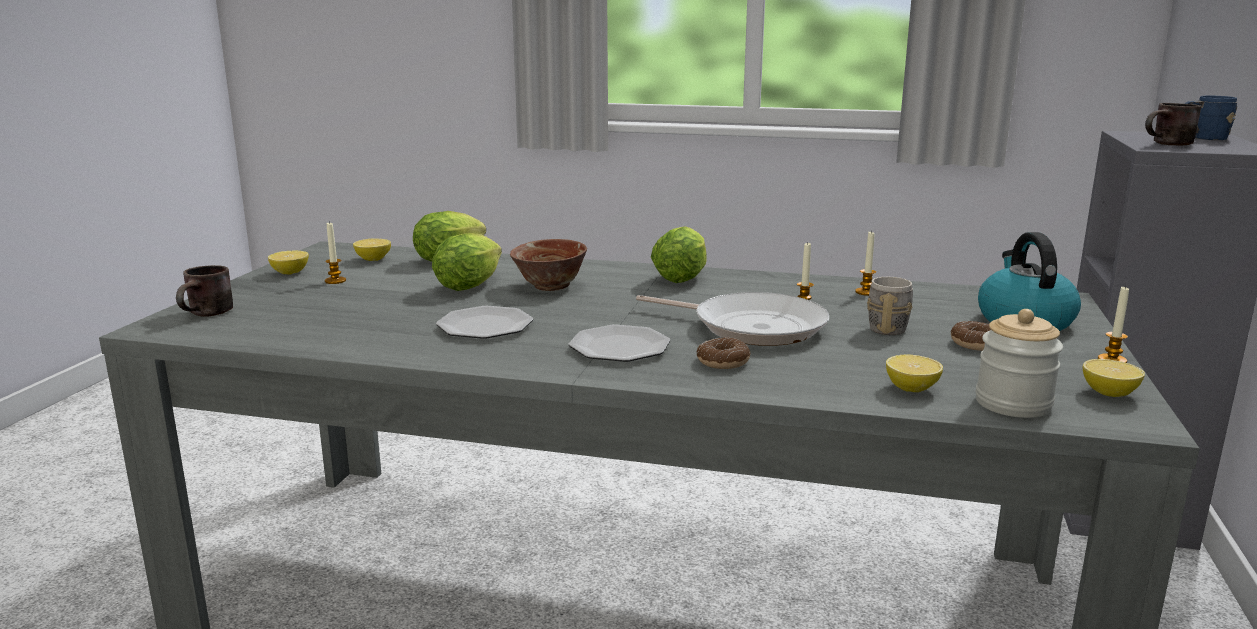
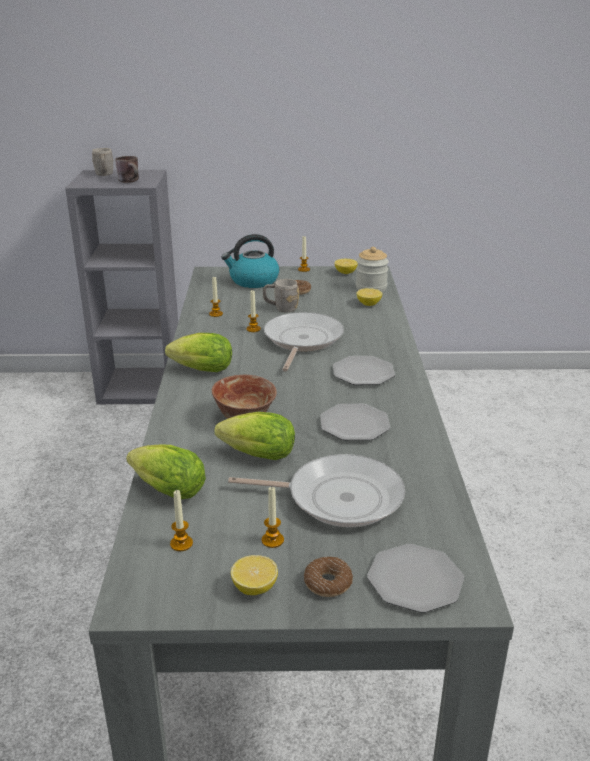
camera: 105 degrees left, 10 degrees up
brown mug [176,265,233,317] -> plate [367,544,464,613]
lemon [353,238,391,261] -> candle [170,490,193,551]
donut [696,337,751,369] -> donut moved to [304,557,353,597]
blue mug [1184,96,1237,140] -> grey mug [92,148,113,176]
none -> frying pan [228,454,405,527]

